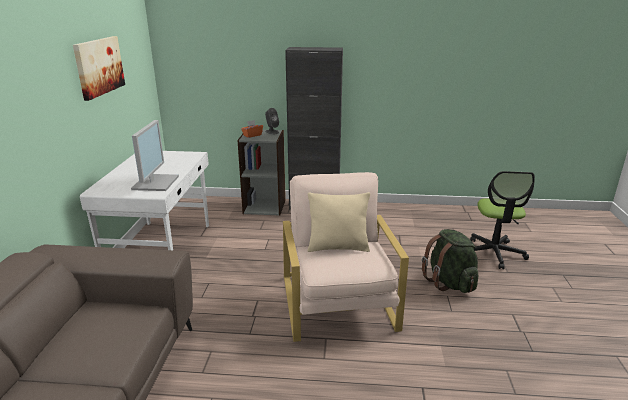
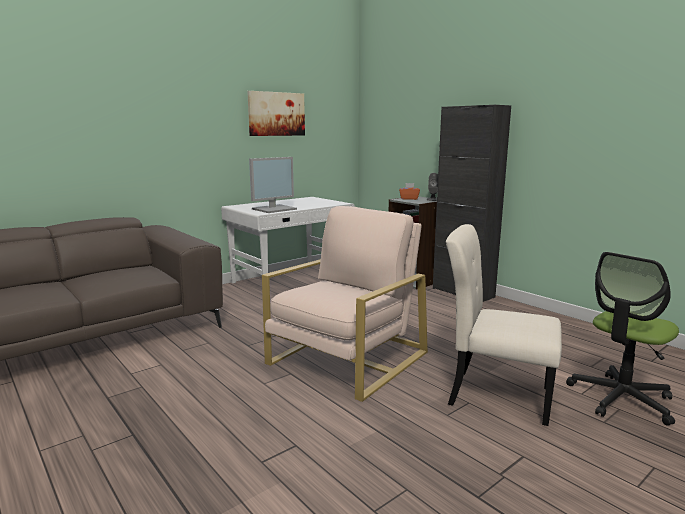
camera: 45 degrees right, 10 degrees down
beige pillow [307,192,370,252] -> none
green backpack [422,229,478,293] -> beige chair [446,224,562,426]

